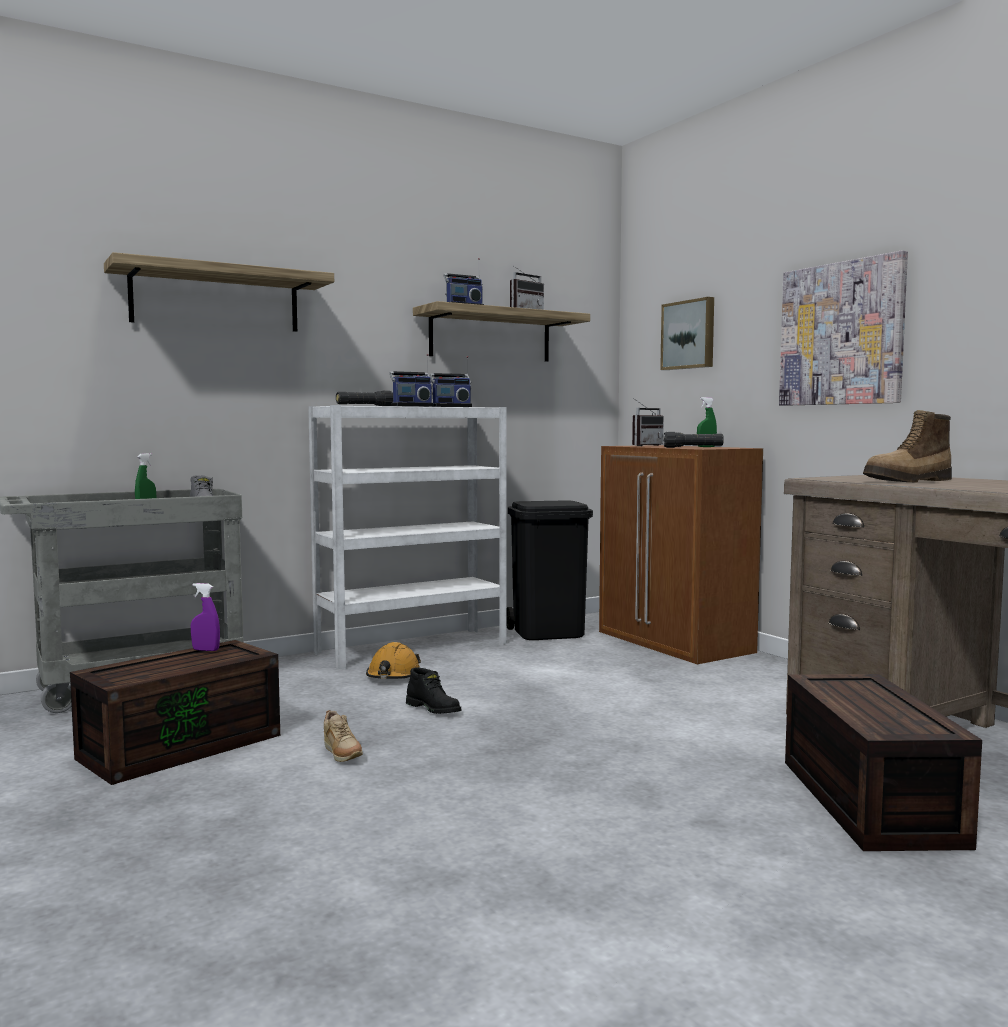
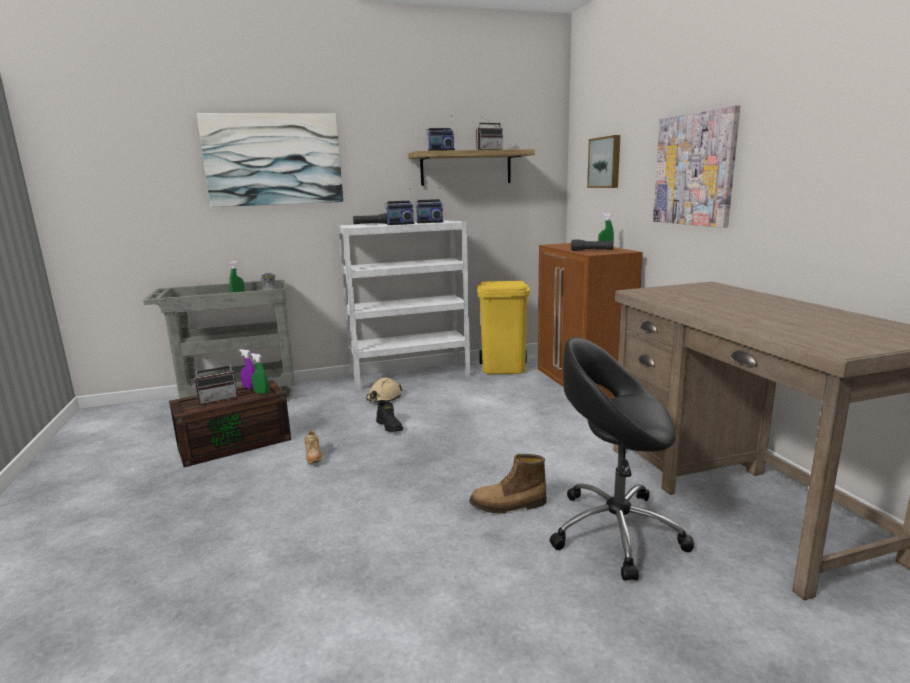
camera: 15 degrees right, 10 degrees up
shelf [104,252,334,332] -> picture [197,113,343,207]
orange hard hat [366,642,421,679] -> beige hard hat [366,378,403,402]
black trash can [506,501,593,640] -> yellow trash can [477,281,530,374]
radio [632,398,664,446] -> radio moved to [194,357,237,404]
brown storage box [785,674,982,851] -> black office chair [550,337,694,581]
boot [863,410,952,483] -> boot moved to [469,454,547,513]
none -> green spray bottle [250,353,268,394]

